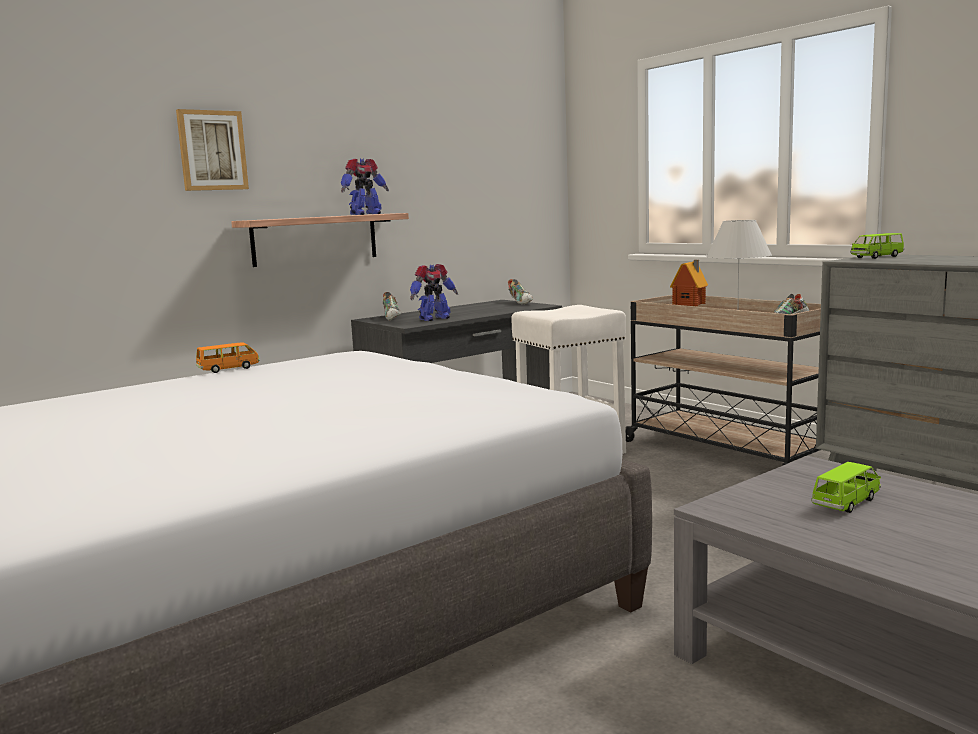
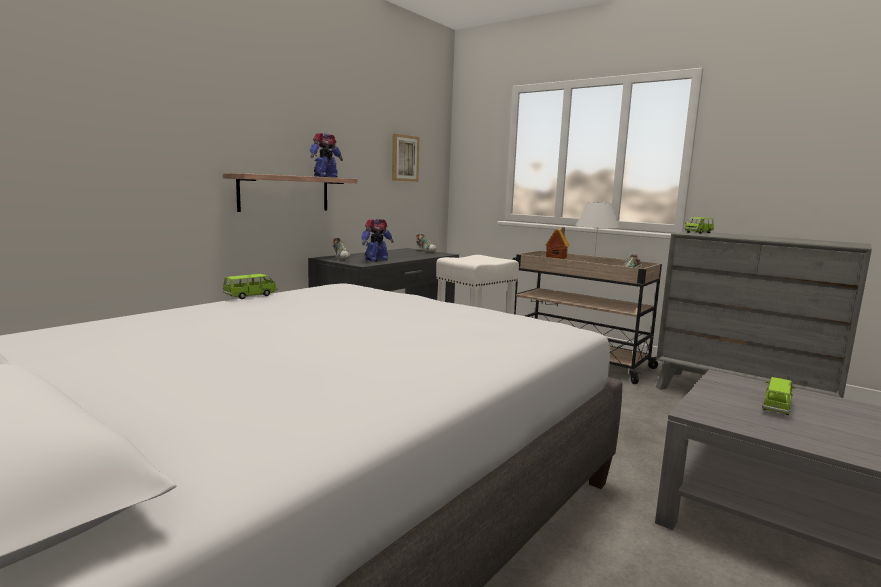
camera: 15 degrees left, 0 degrees up
picture [176,109,249,191] -> picture moved to [392,134,419,182]
orange toy car [196,342,260,373] -> green toy car [223,274,278,299]

